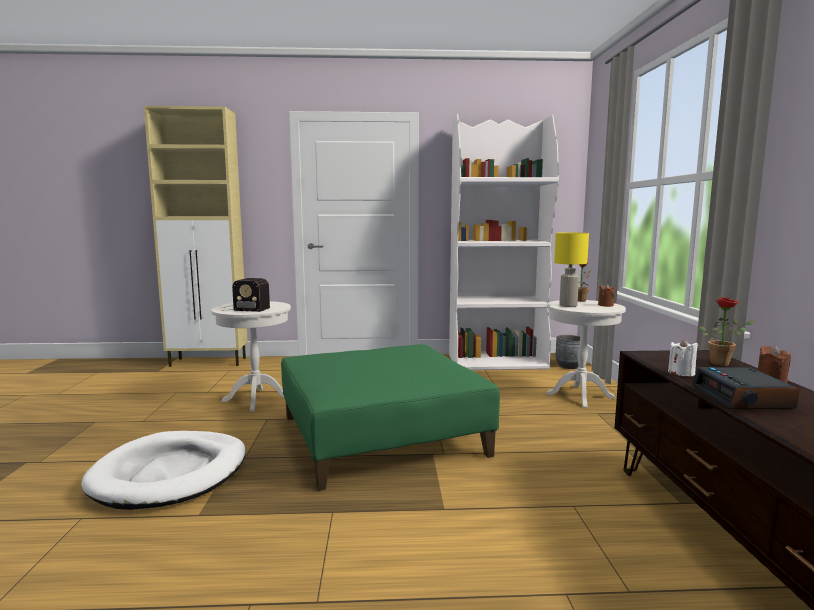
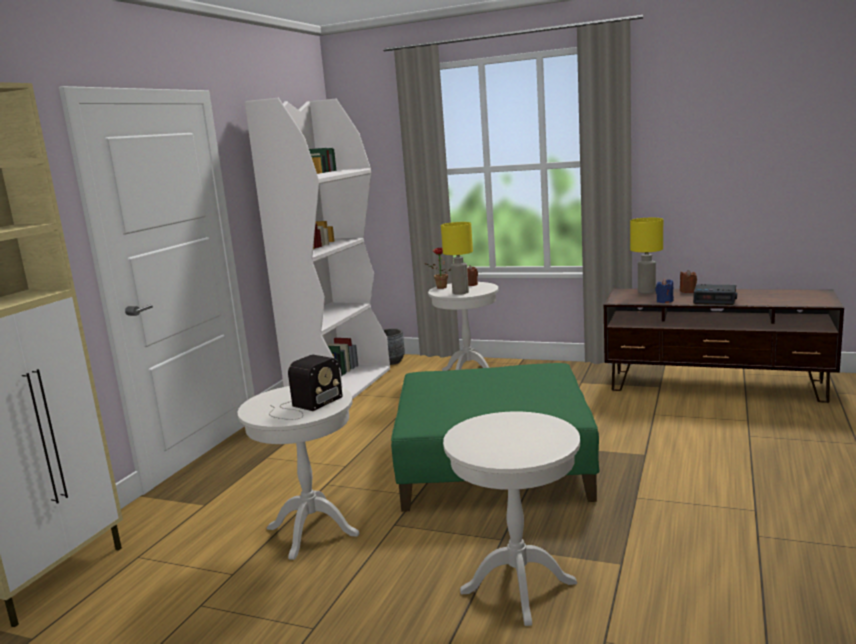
camera: 65 degrees left, 5 degrees up
white dog bed [81,431,246,510] -> white side table [443,412,580,626]
white candle [668,338,698,376] -> blue candle [655,279,674,303]
potted plant [699,297,755,366] -> yellow table lamp [630,218,663,294]

